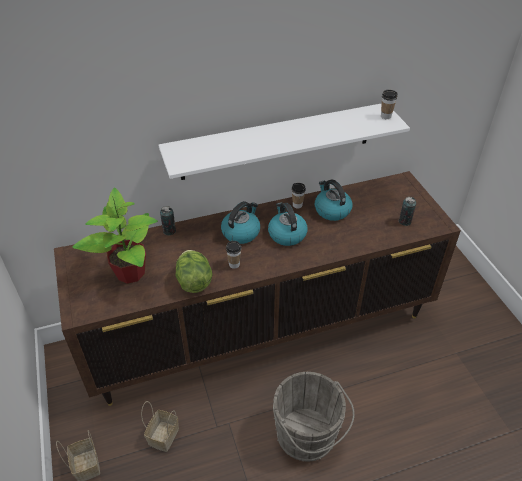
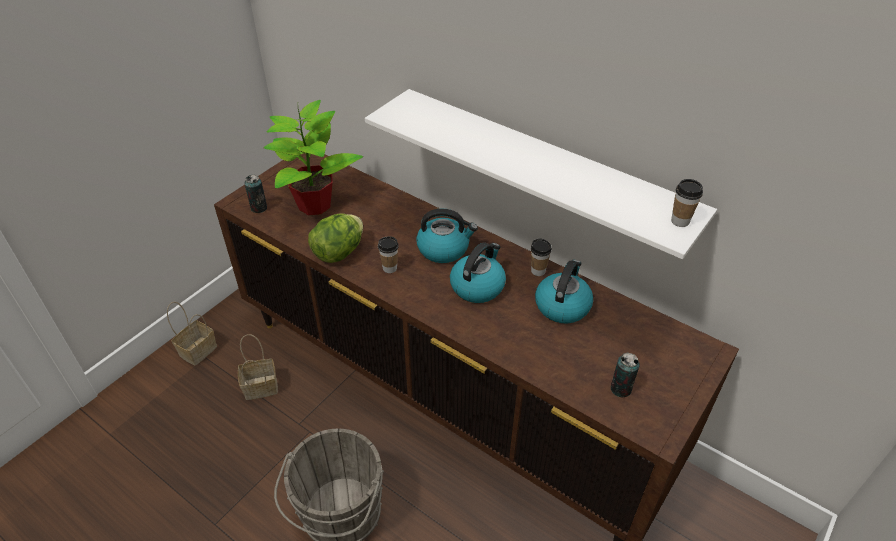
camera: 55 degrees right, 0 degrees up
can [160,206,176,235] -> can moved to [244,175,267,213]

